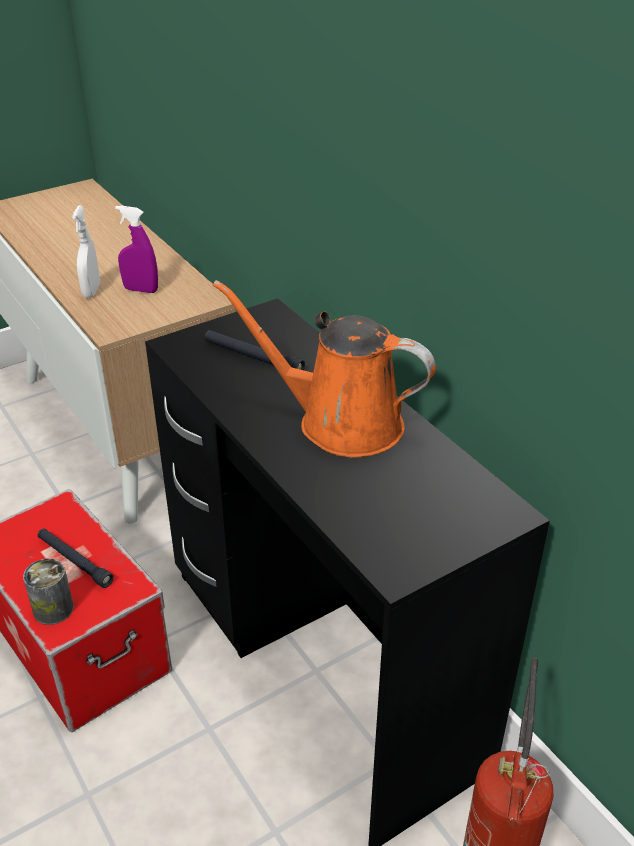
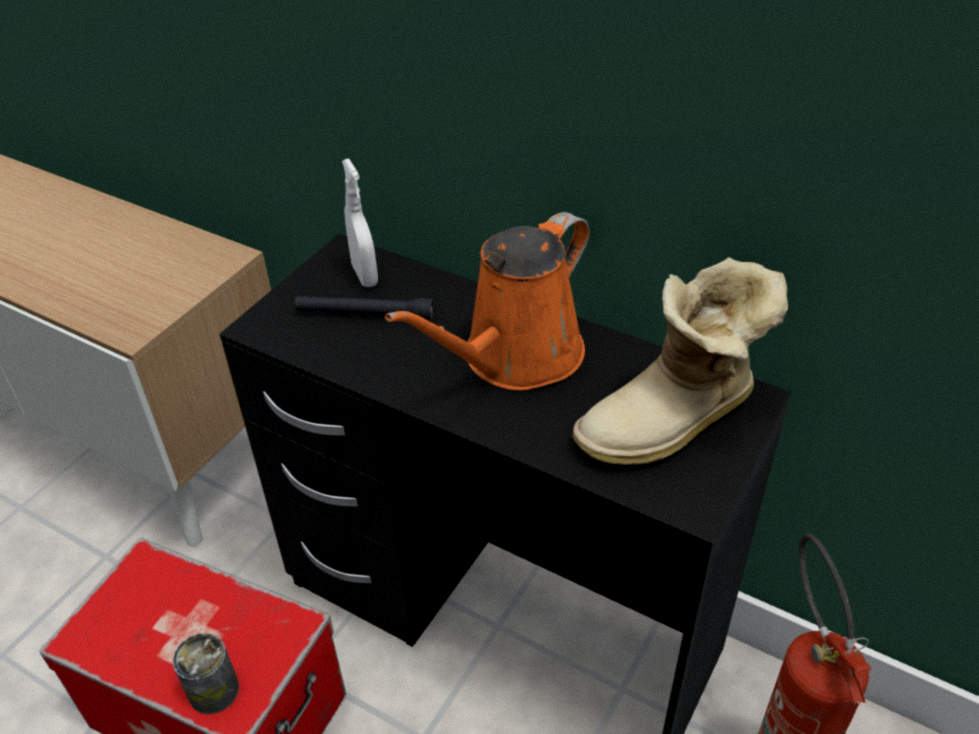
camera: 25 degrees left, 5 degrees up
black flashlight [38,528,114,588] -> none
white spray bottle [72,206,100,298] -> white spray bottle moved to [342,158,378,287]
purple spray bottle [115,206,158,293] -> none
orange watering can [213,280,436,457] -> orange watering can turned 45 degrees counterclockwise [385,212,590,391]
none -> boot [572,257,788,467]

